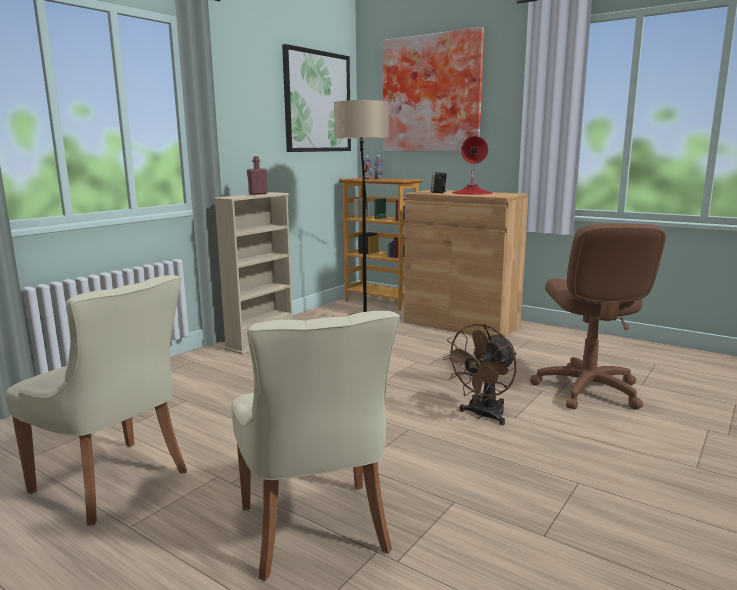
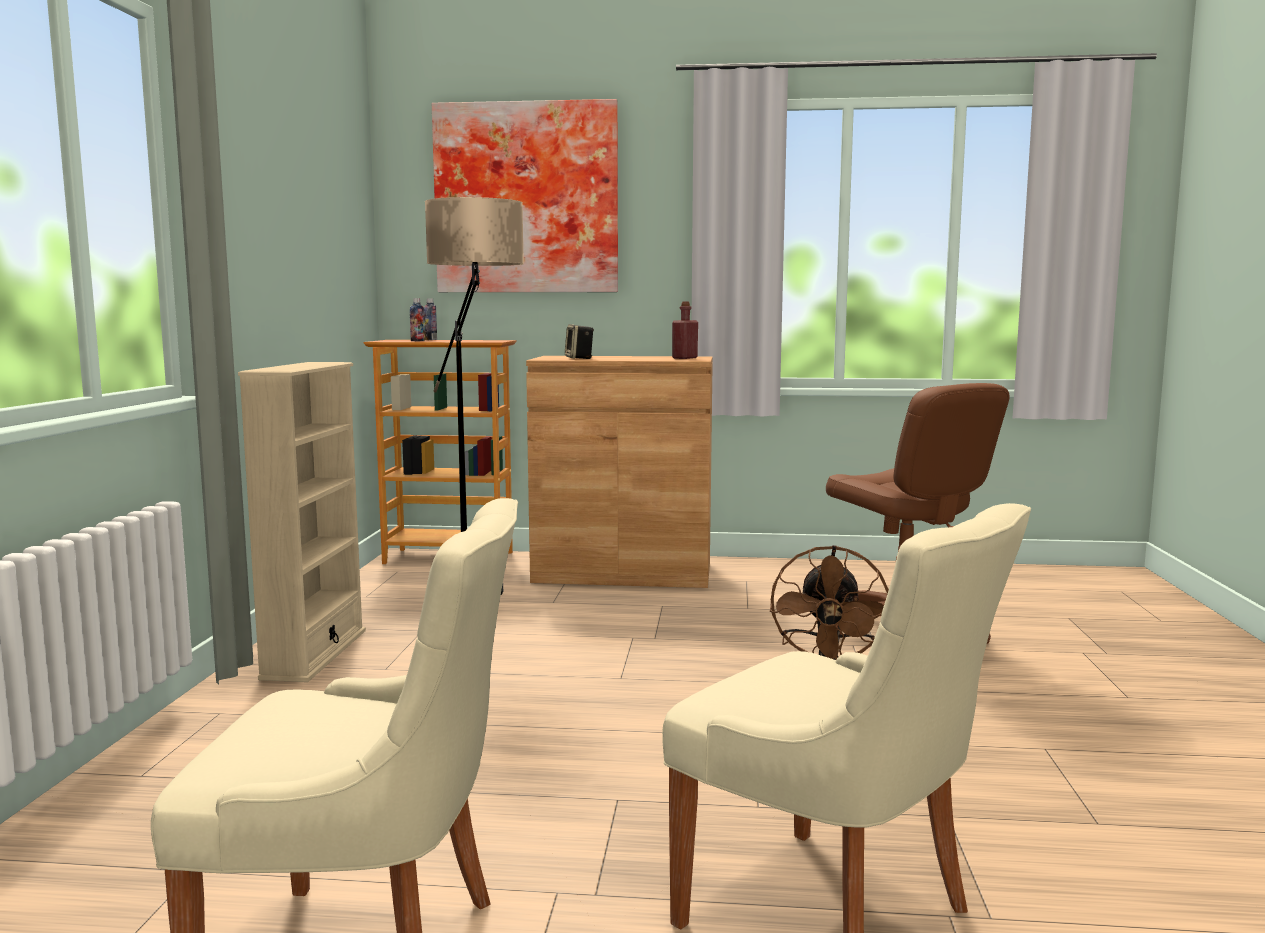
camera: 30 degrees left, 5 degrees down
red bottle [247,156,267,195] -> red bottle moved to [672,302,698,359]
picture [282,44,351,152] -> none
red table lamp [452,136,493,195] -> none

